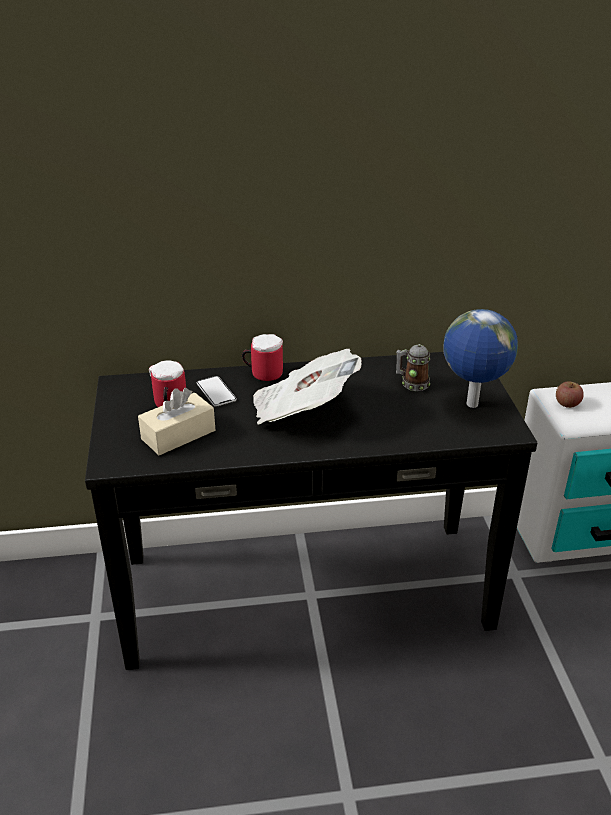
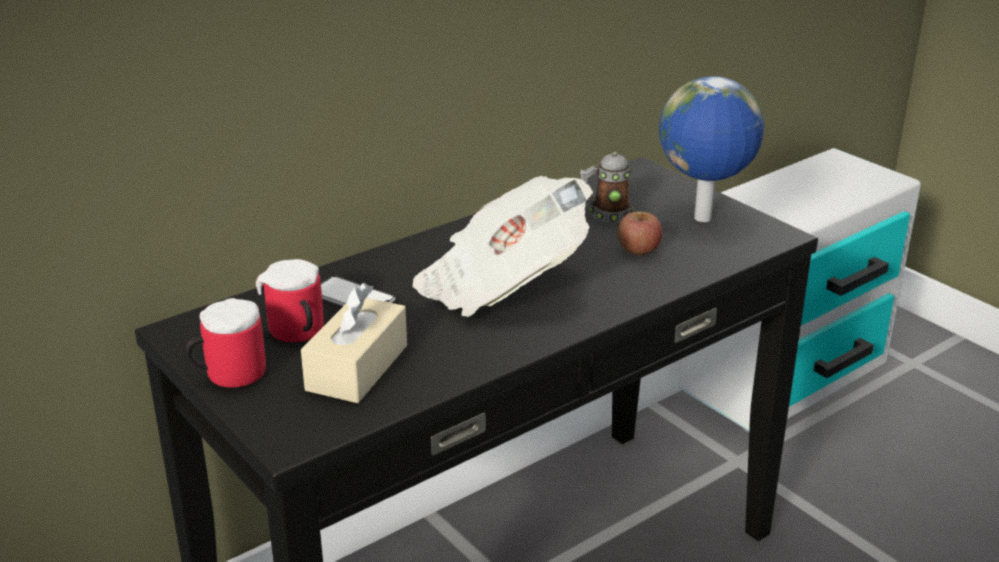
camera: 30 degrees left, 5 degrees down
mug [242,334,283,381] -> mug moved to [185,298,266,388]
apple [556,382,584,408] -> apple moved to [617,211,663,255]

